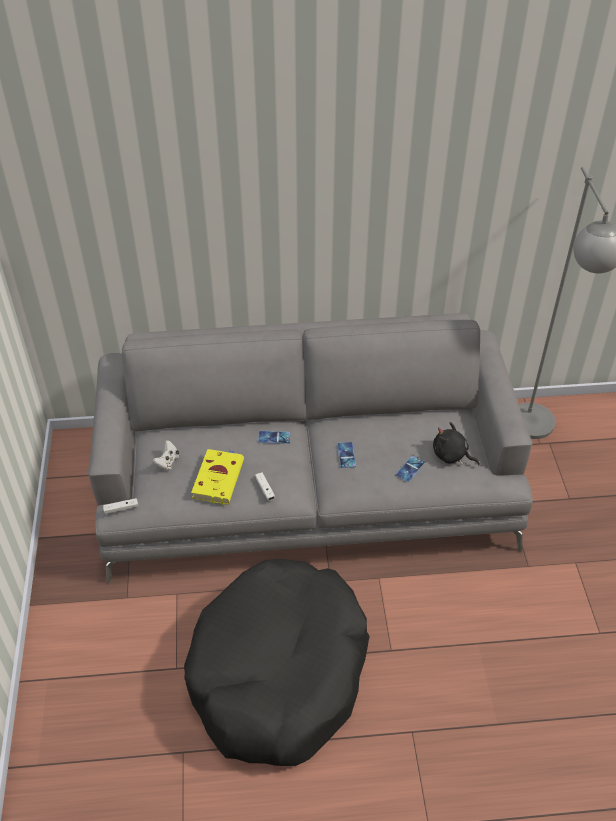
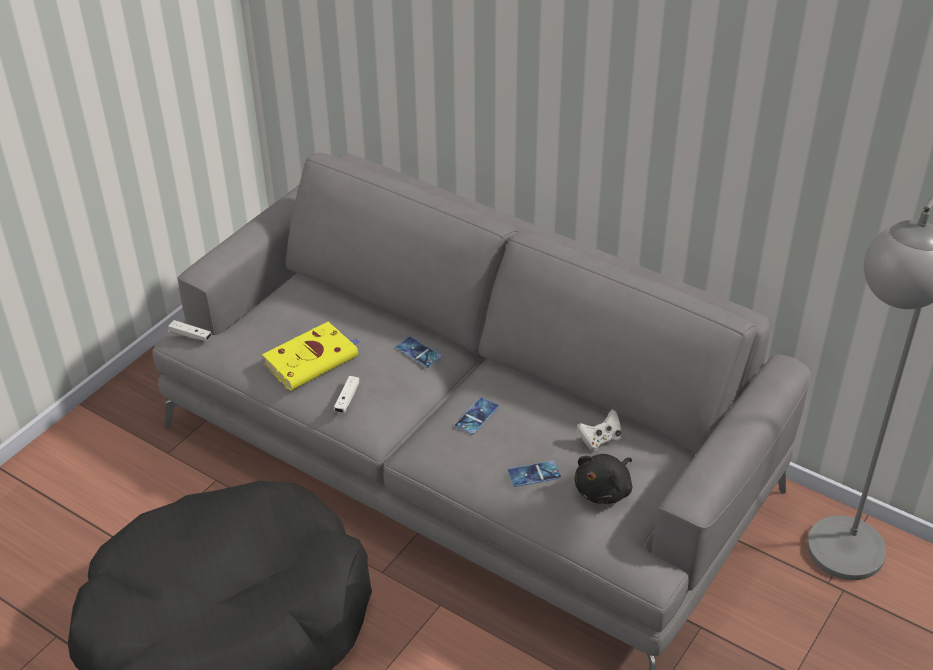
camera: 40 degrees right, 5 degrees down
white game controller [152,440,179,471] -> white game controller moved to [577,410,621,450]
black plush toy [433,422,480,465] -> black plush toy turned 120 degrees counterclockwise [574,454,632,504]

